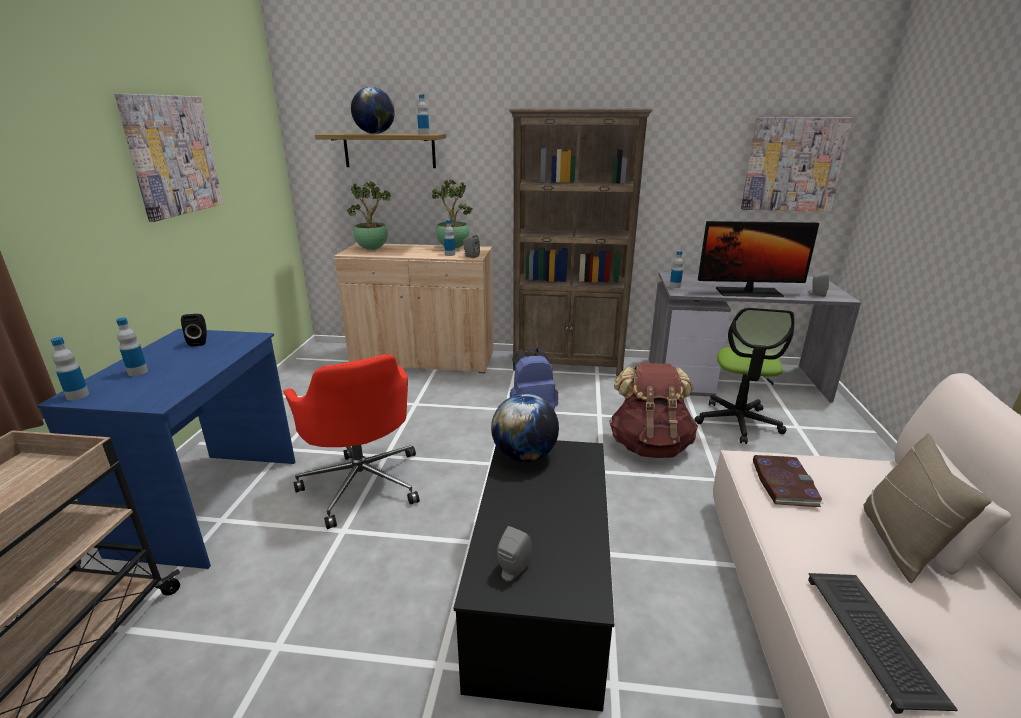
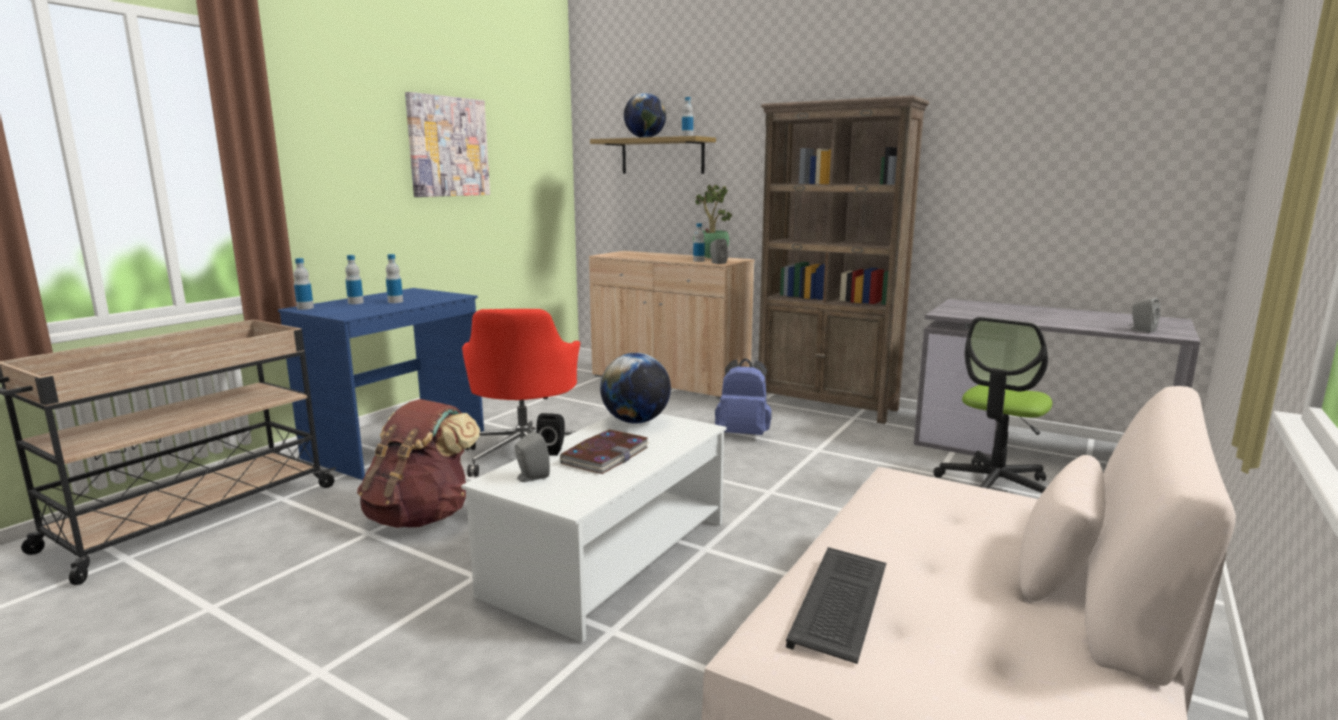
camera: 25 degrees right, 10 degrees down
black speaker [181,314,207,347] -> black speaker moved to [537,413,565,456]
potted plant [347,181,391,250] -> none
black coffee table [454,440,614,712] -> white coffee table [461,414,727,643]
brown backpack [609,363,698,458] -> brown backpack moved to [357,399,480,528]
bottle [670,251,683,288] -> bottle moved to [386,254,403,303]
monitor [698,221,819,297] -> none
picture [741,117,853,211] -> none
book [753,455,824,507] -> book moved to [560,429,649,474]
beige pillow [863,434,992,583] -> none

